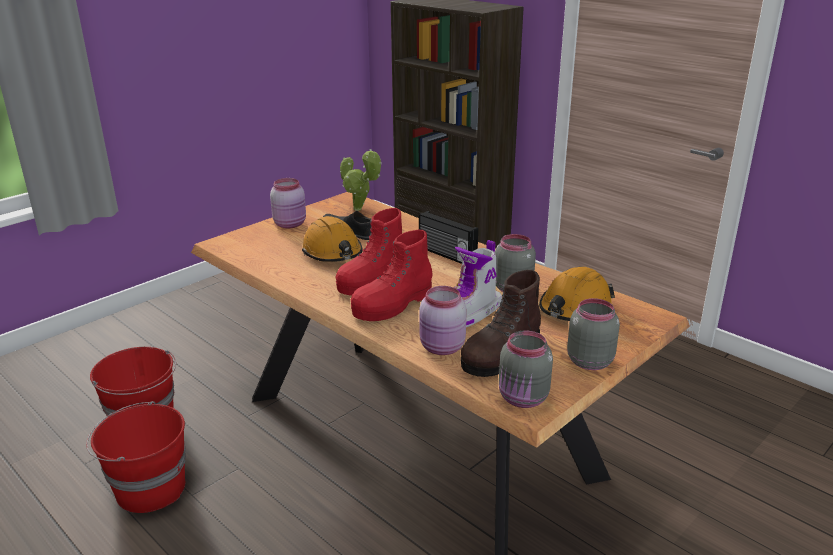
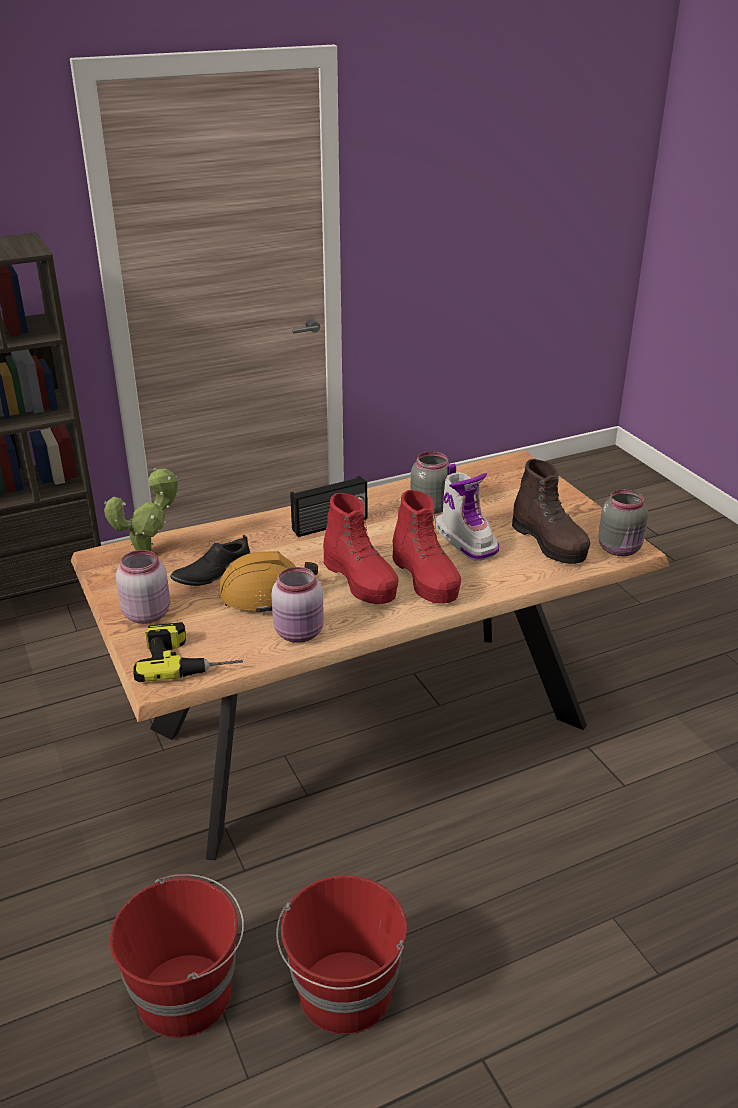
camera: 70 degrees left, 5 degrees up
pink jar [419,286,467,355] -> pink jar moved to [271,567,324,643]
orange hard hat [539,267,615,321] -> none
grey jar [567,298,620,370] -> none
none -> power drill [133,622,243,682]

